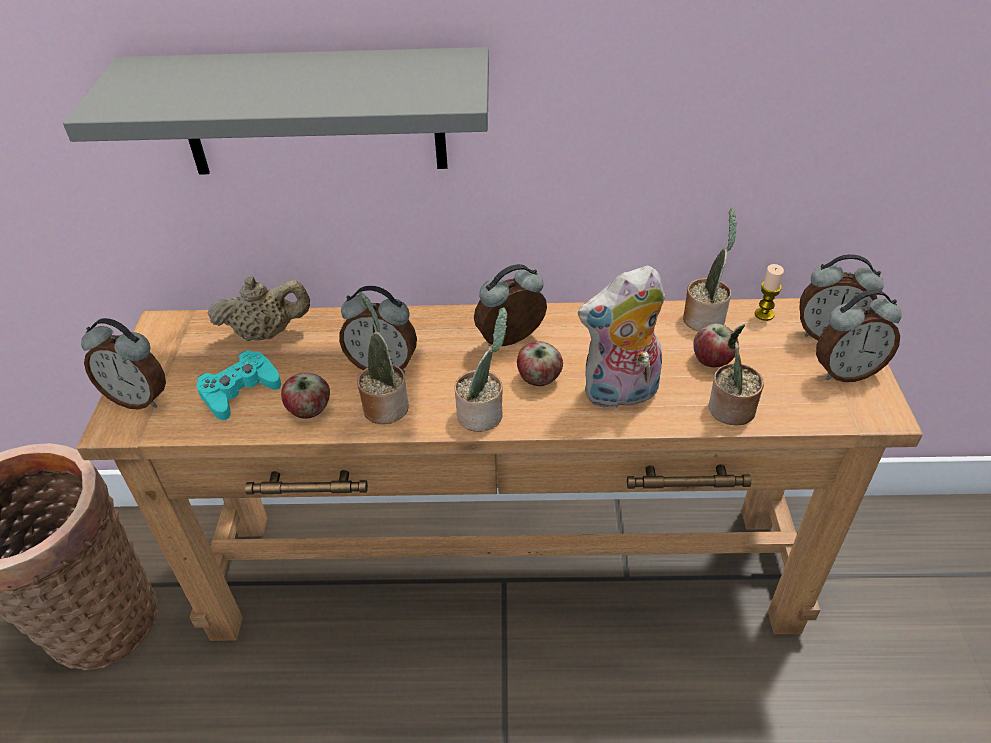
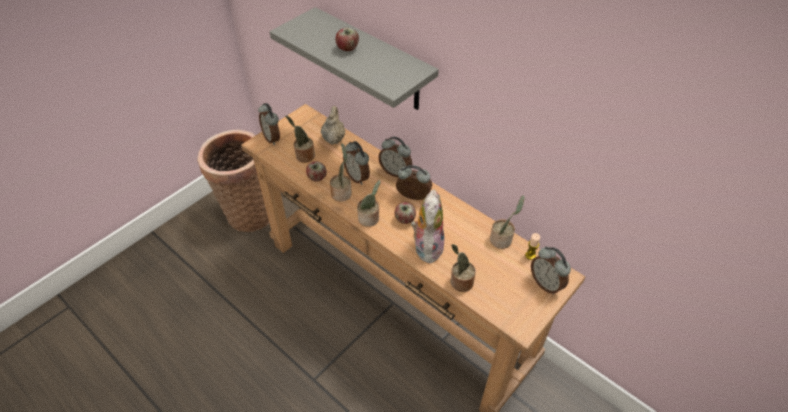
camera: 40 degrees right, 5 degrees up
turquoise game controller [196,350,281,420] -> potted plant [285,116,315,162]
beige teapot [208,276,310,341] -> beige teapot turned 120 degrees counterclockwise [321,106,345,145]
plush toy [578,265,665,410] -> plush toy turned 75 degrees clockwise [411,190,444,263]
apple [693,323,739,367] -> apple moved to [336,28,359,51]
alarm clock [816,290,902,382] -> alarm clock moved to [379,137,412,177]

